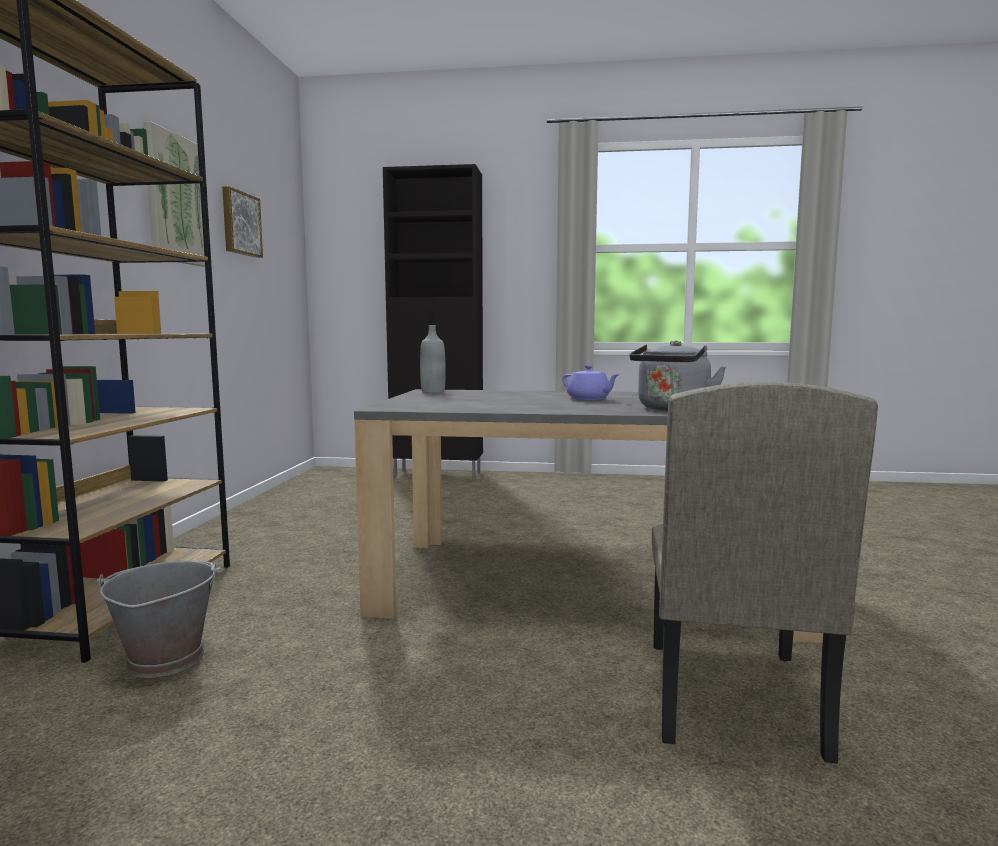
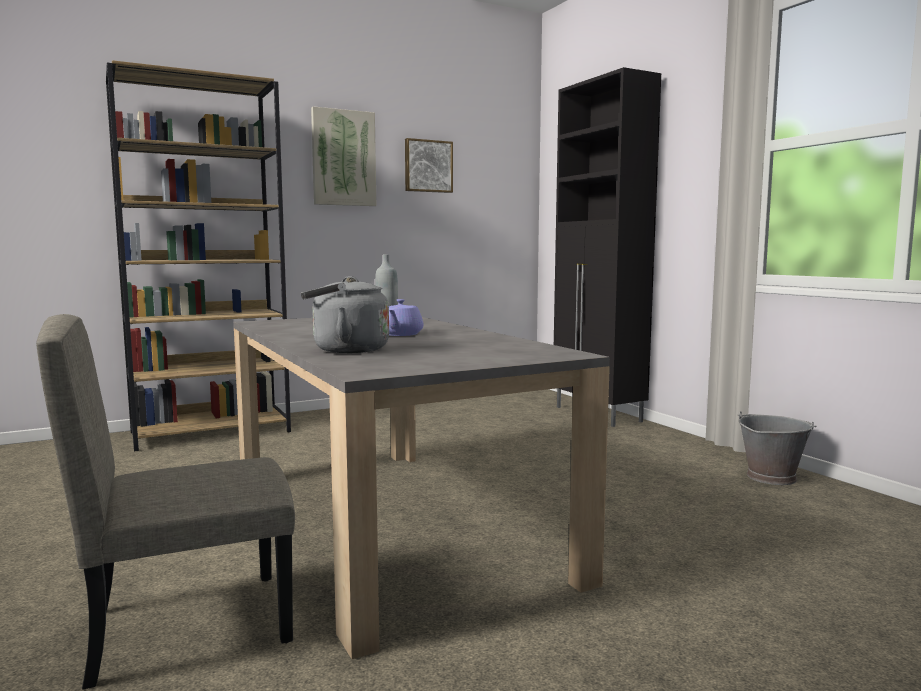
camera: 55 degrees right, 0 degrees up
grey bucket [96,561,221,678] -> grey bucket moved to [738,411,817,485]

